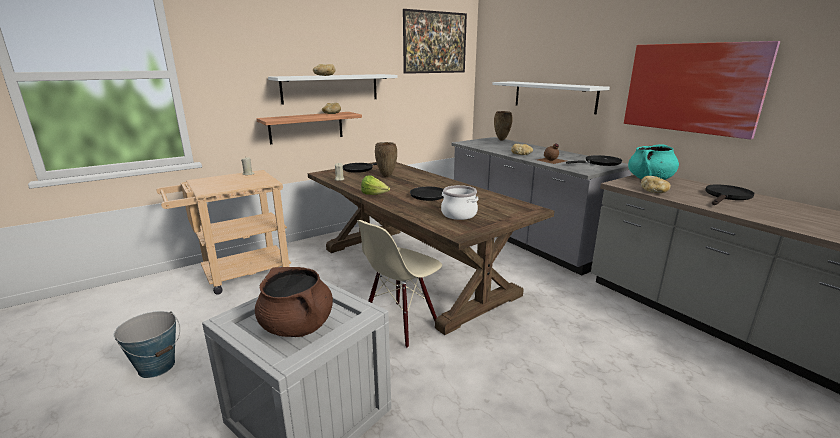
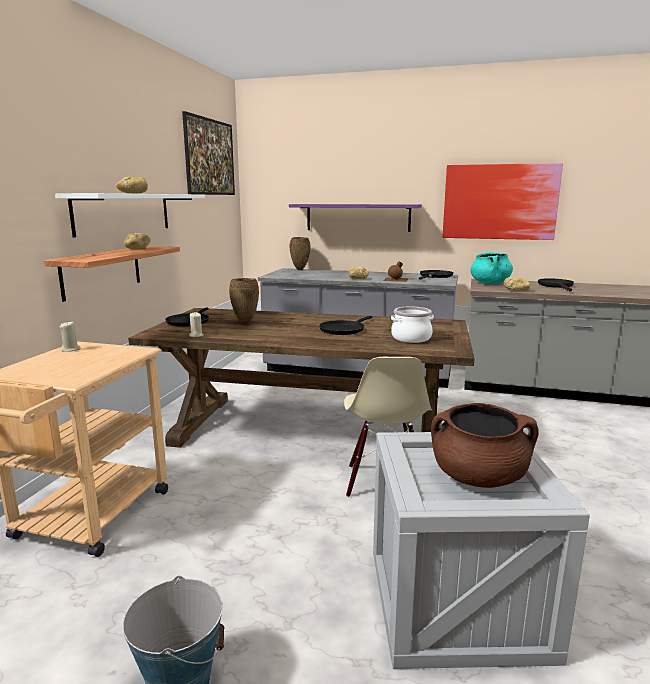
camera: 40 degrees left, 5 degrees down
lettuce [361,175,390,195] -> none
white shelf [492,81,610,114] -> purple shelf [289,204,422,232]

